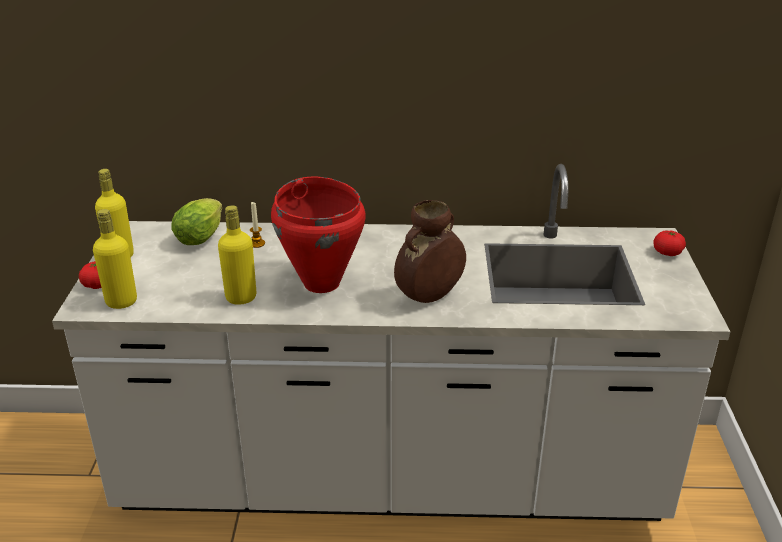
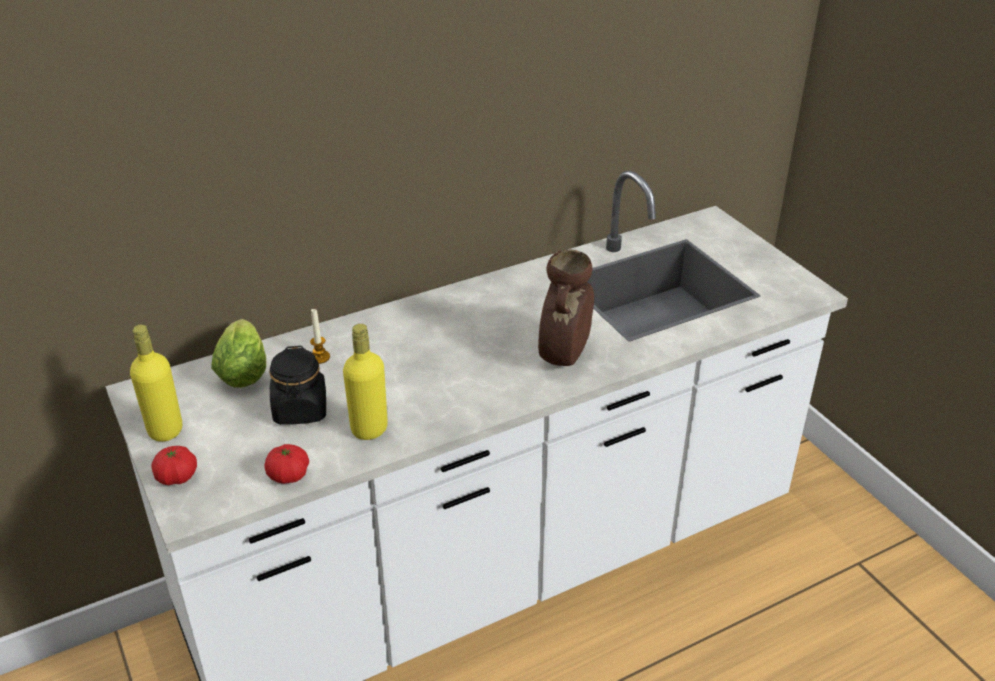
camera: 30 degrees left, 5 degrees up
yellow bottle [93,209,137,309] -> none
red cooking pot [271,177,365,293] -> none
tomato [653,230,686,256] -> tomato moved to [264,444,309,484]
none -> black jar [269,346,326,425]

